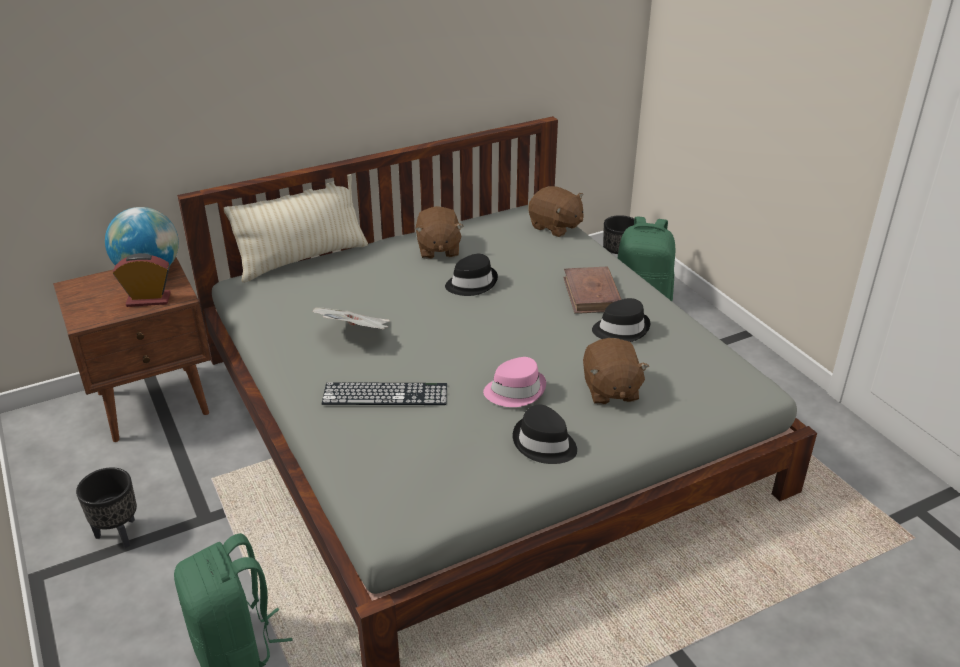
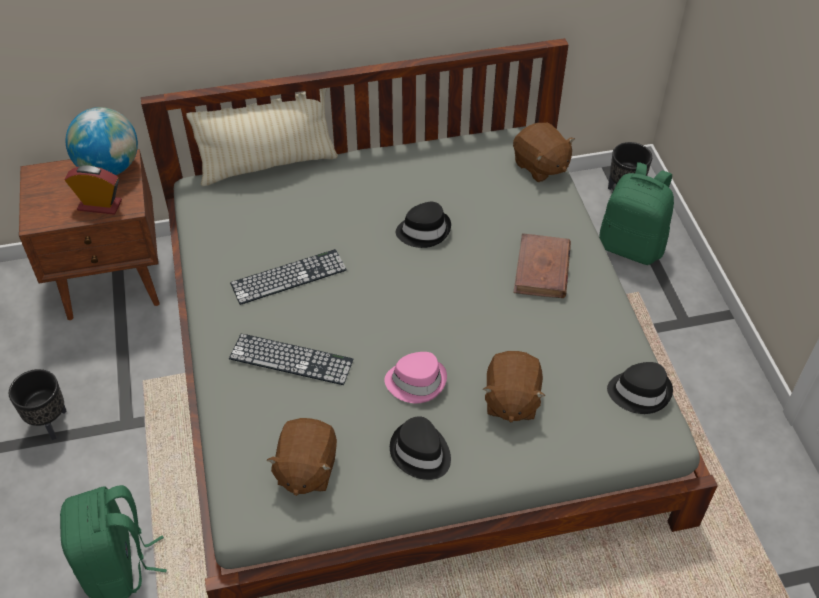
camera: 15 degrees right, 15 degrees up
newspaper [313,307,390,329] -> keyboard [230,249,347,305]
brown plush toy [415,206,464,259] -> brown plush toy moved to [266,418,337,496]
black hat [592,298,650,342] -> black hat moved to [607,362,673,414]

